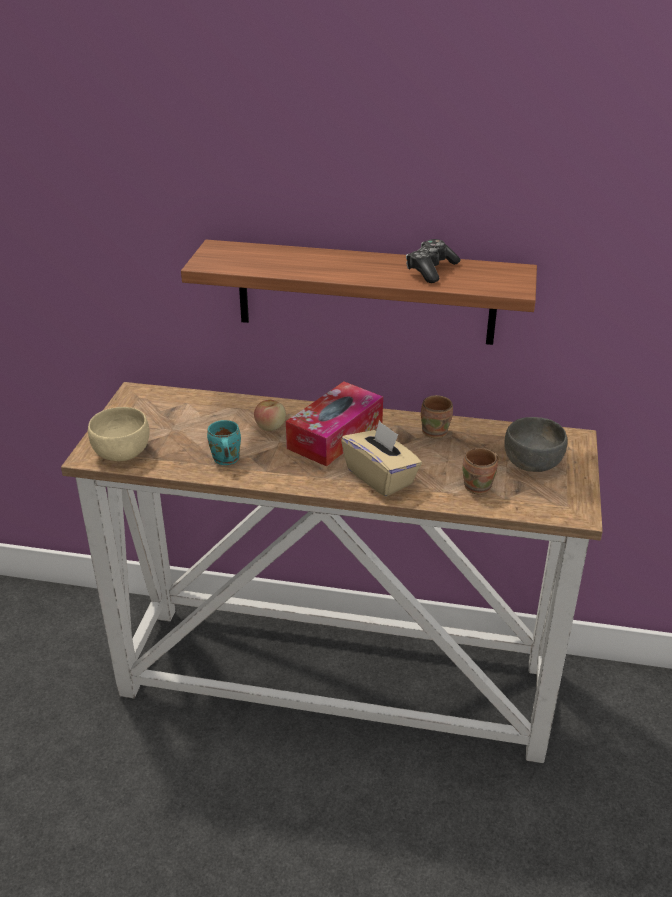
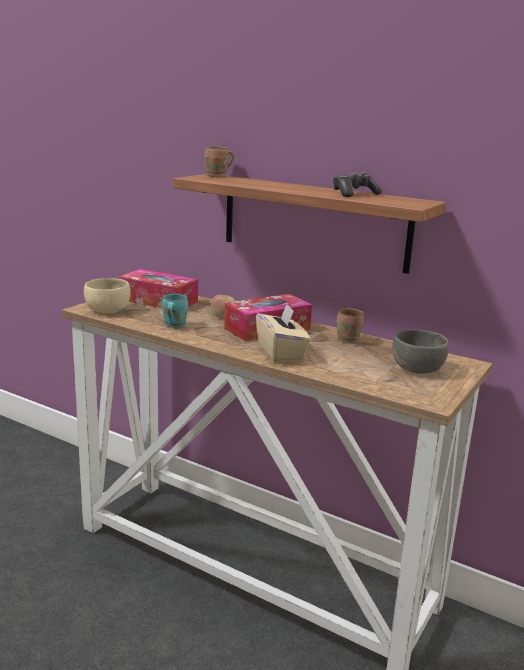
camera: 20 degrees right, 15 degrees down
brown mug [462,448,499,495] -> brown mug moved to [204,146,234,177]
none -> tissue box [119,269,198,308]

